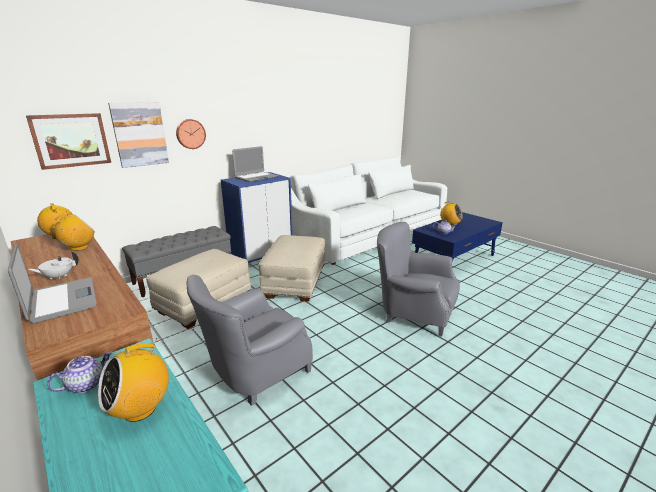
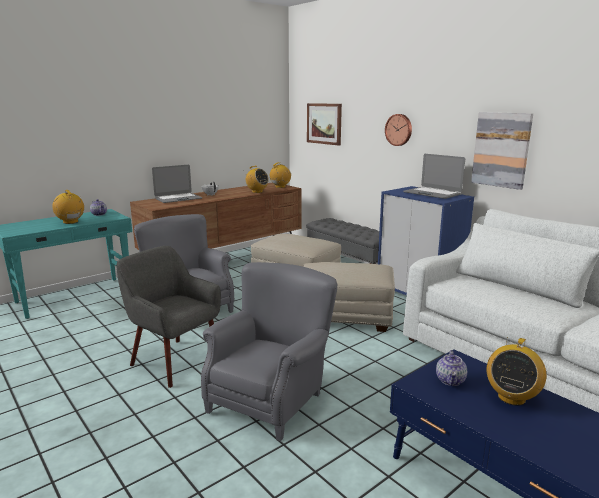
camera: 90 degrees right, 5 degrees down
picture [108,102,169,168] -> picture moved to [471,112,533,190]
none -> grey armchair [117,246,221,388]

